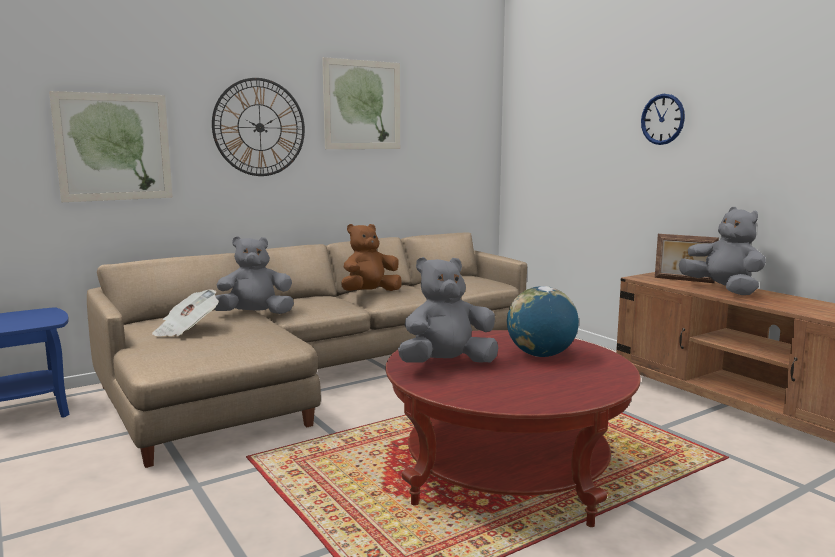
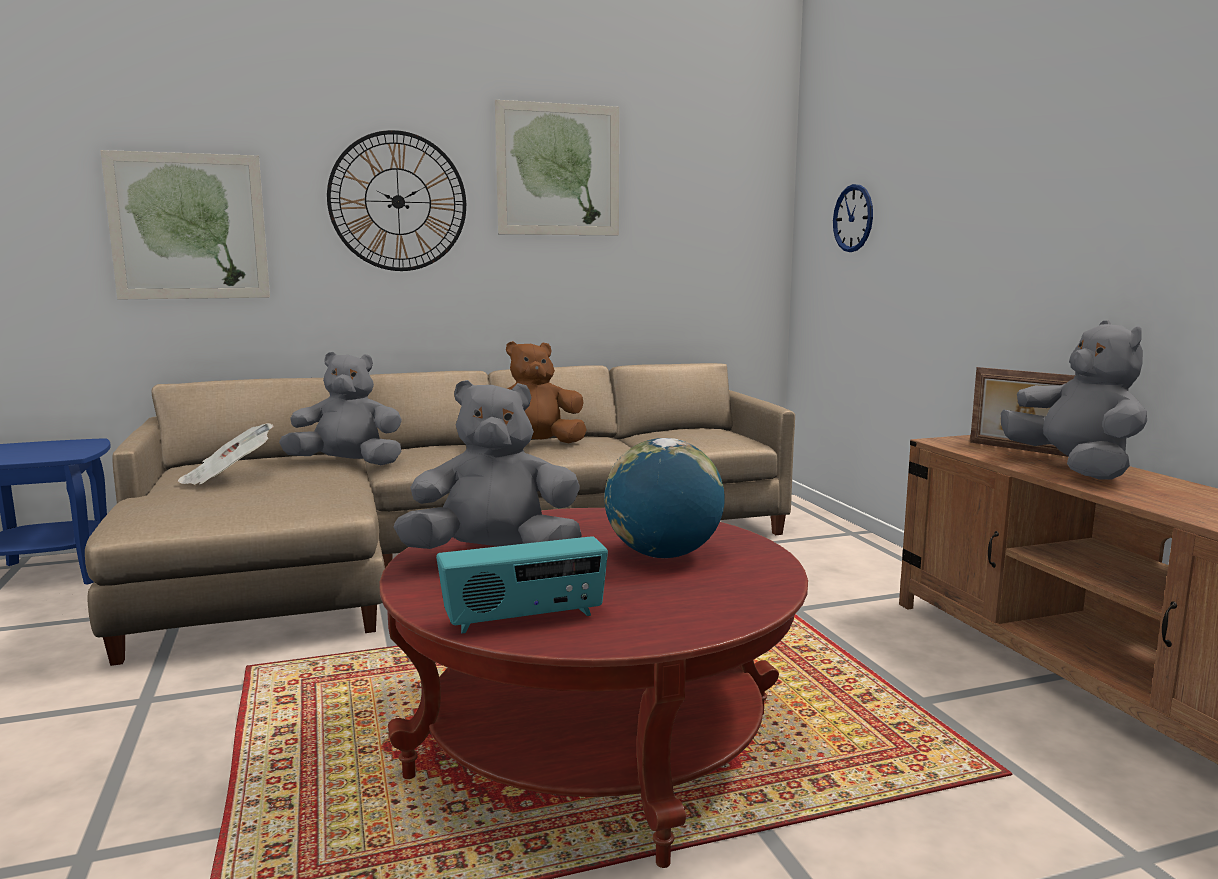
camera: 15 degrees right, 0 degrees up
wall clock [641,94,685,145] -> wall clock moved to [833,184,873,252]
none -> radio [436,536,608,634]

